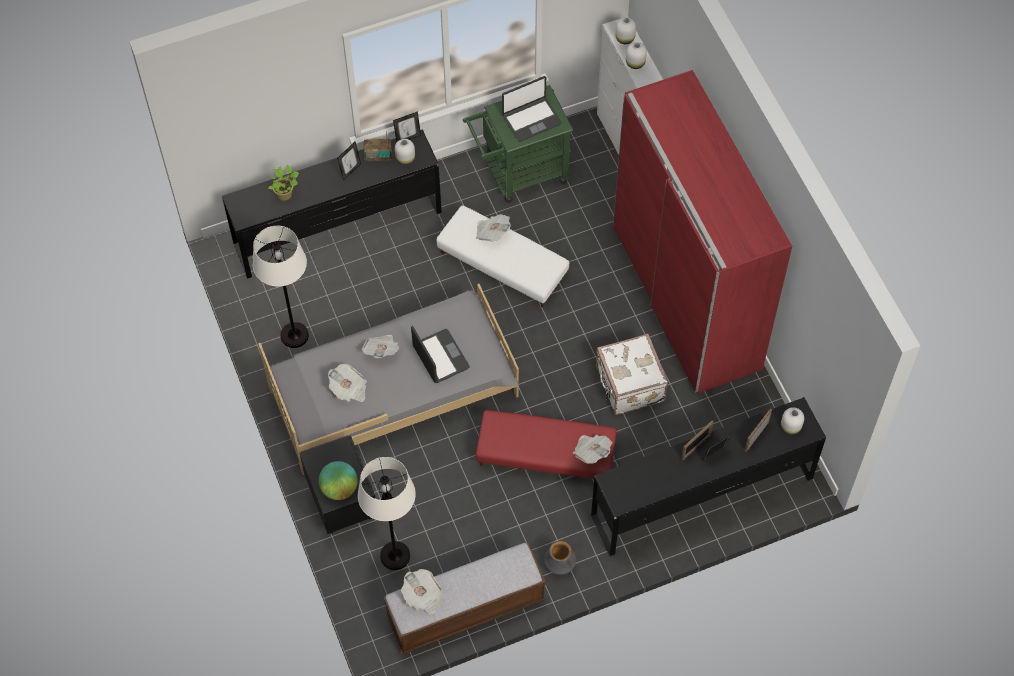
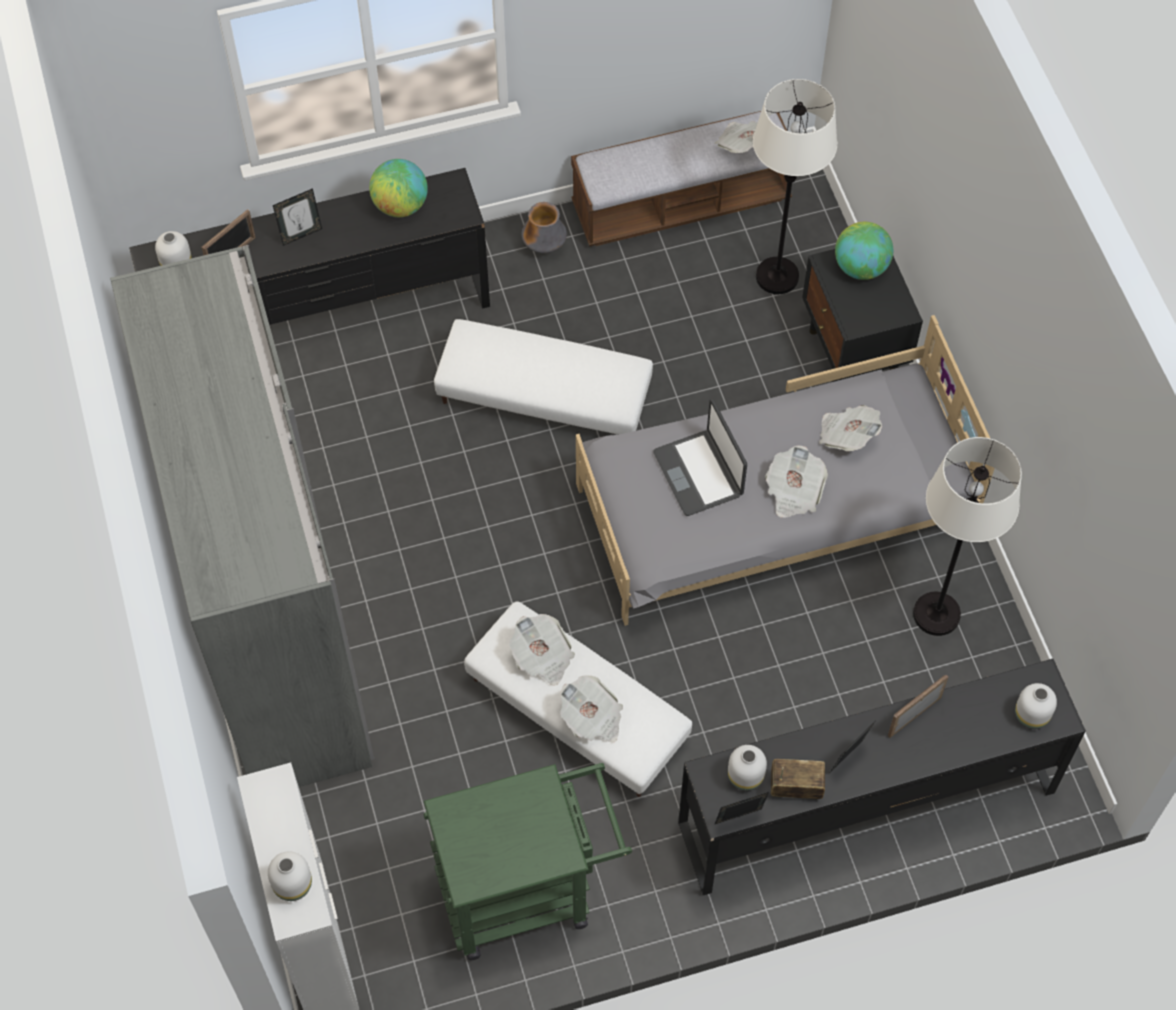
camera: 175 degrees left, 0 degrees up
potted plant [268,165,299,201] -> none
red ottoman [476,410,617,479] -> white ottoman [434,319,653,435]
laptop [502,76,562,142] -> none
newspaper [572,435,612,464] -> newspaper moved to [509,614,575,686]
white suitcase [596,334,668,415] -> none
red wardrobe [613,70,792,393] -> grey wardrobe [110,245,374,787]
white vase [626,42,647,69] -> white vase moved to [1015,683,1057,729]
picture frame [681,421,713,461] -> picture frame moved to [888,675,948,738]
none -> globe [369,159,428,217]

